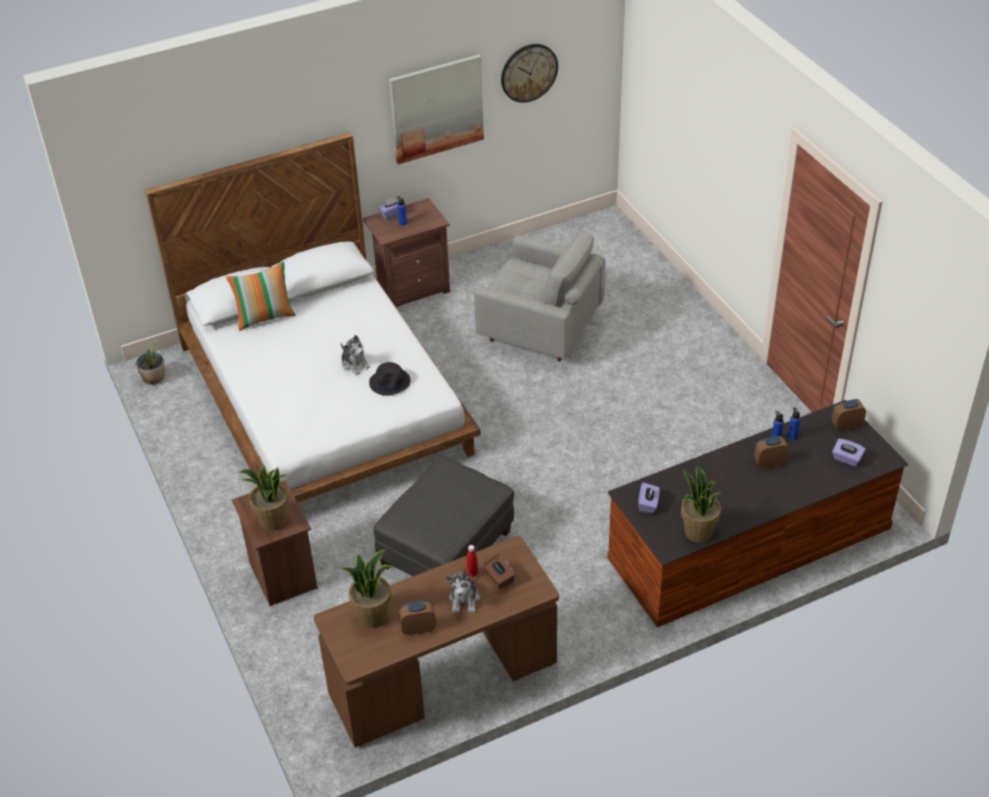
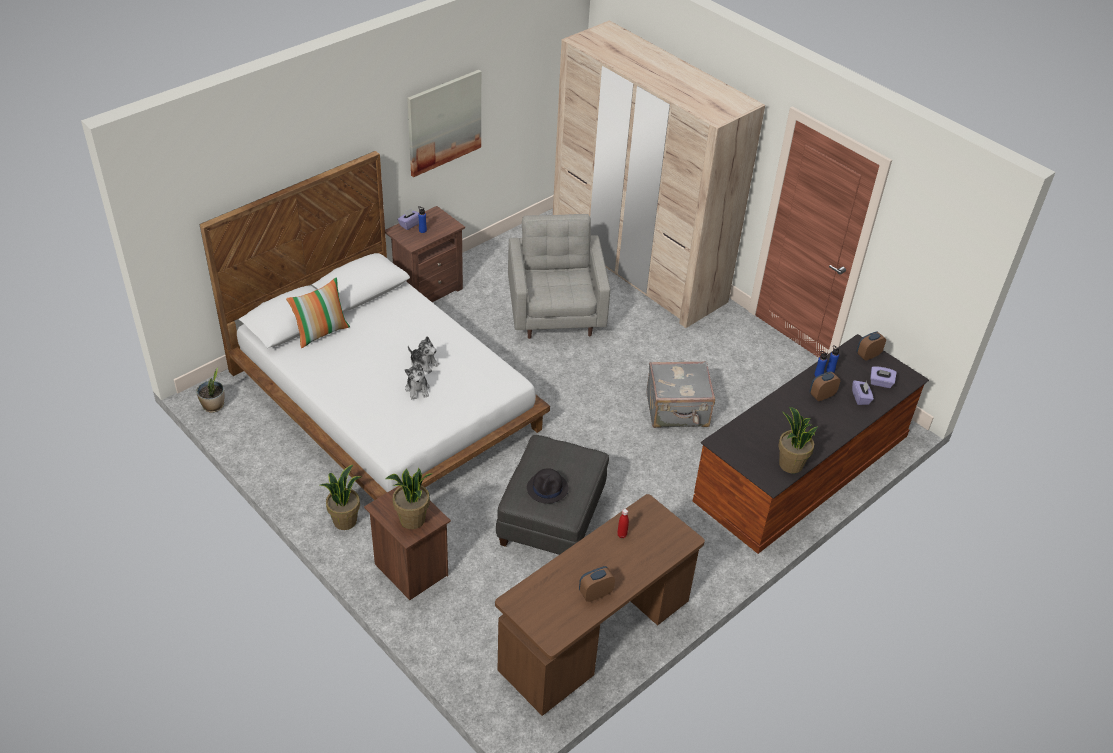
camera: 20 degrees left, 0 degrees up
potted plant [340,549,394,628] -> potted plant moved to [320,465,361,530]
black hat [369,362,410,396] -> black hat moved to [527,468,568,504]
plush toy [446,567,480,613] -> plush toy moved to [405,364,430,400]
grey armchair [474,232,606,362] -> grey armchair turned 105 degrees counterclockwise [508,214,611,339]
brown tissue box [484,554,515,589] -> none
wall clock [501,44,558,103] -> none
purple tissue box [638,483,660,513] -> purple tissue box moved to [852,381,874,405]
none -> beige wardrobe [553,21,765,328]
none -> grey suitcase [646,361,715,428]

